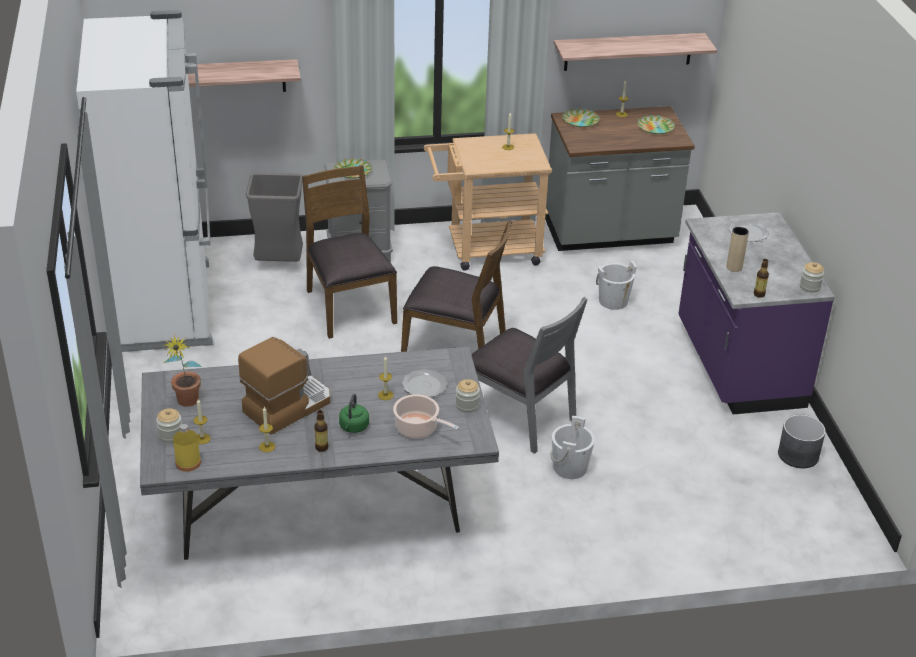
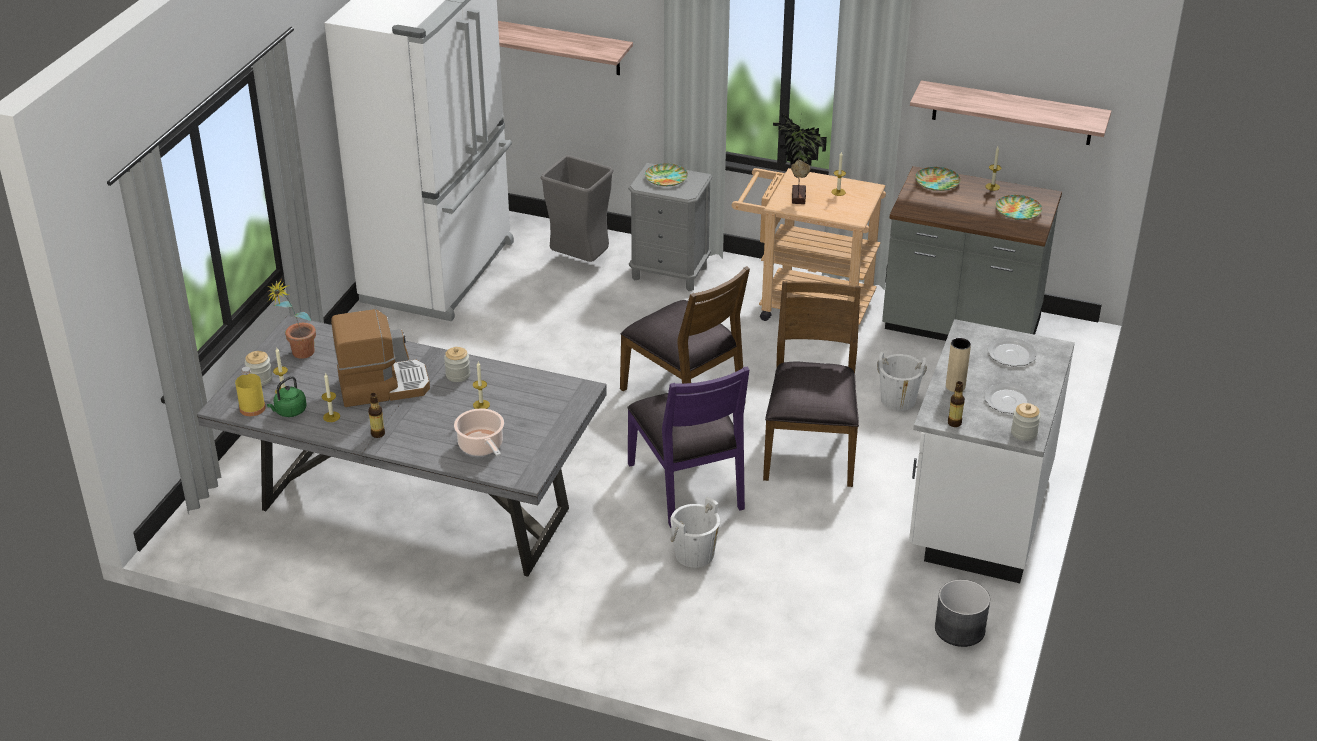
camera: 30 degrees right, 0 degrees up
brown chair [302,165,397,339] -> brown chair moved to [763,281,860,487]
green kettle [339,394,369,433] -> green kettle moved to [267,376,307,417]
plate [402,369,447,397] -> plate moved to [984,383,1035,414]
jar [456,379,480,413] -> jar moved to [444,347,470,382]
grey chair [471,297,588,454] -> purple chair [627,366,749,528]
purple counter [678,212,835,414] -> white counter [909,319,1075,583]
none -> potted plant [773,114,827,204]

